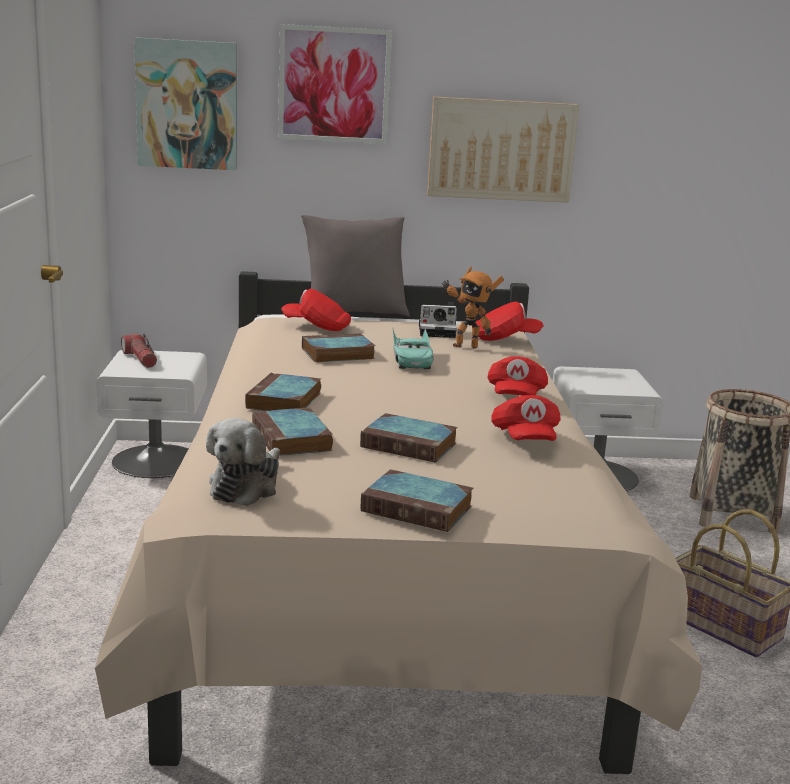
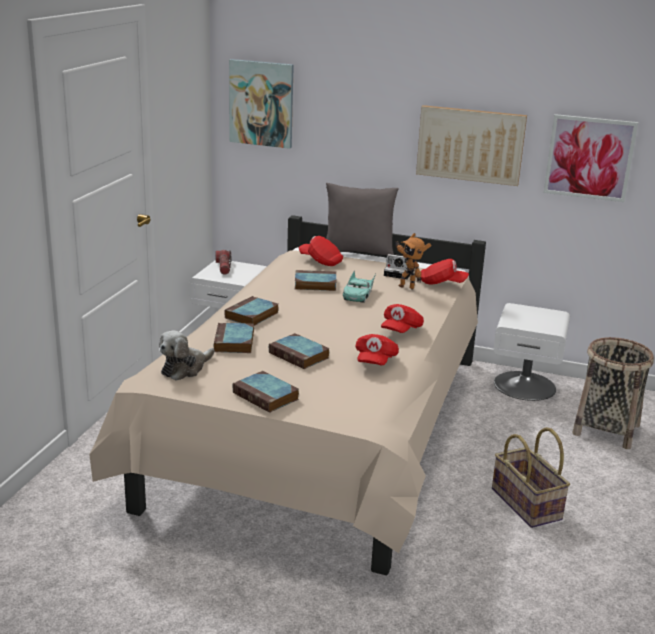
camera: 20 degrees right, 5 degrees up
picture [278,24,392,144] -> picture moved to [543,114,638,202]

